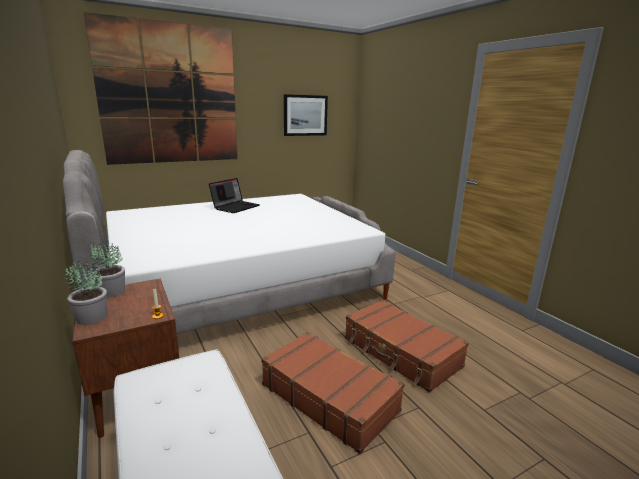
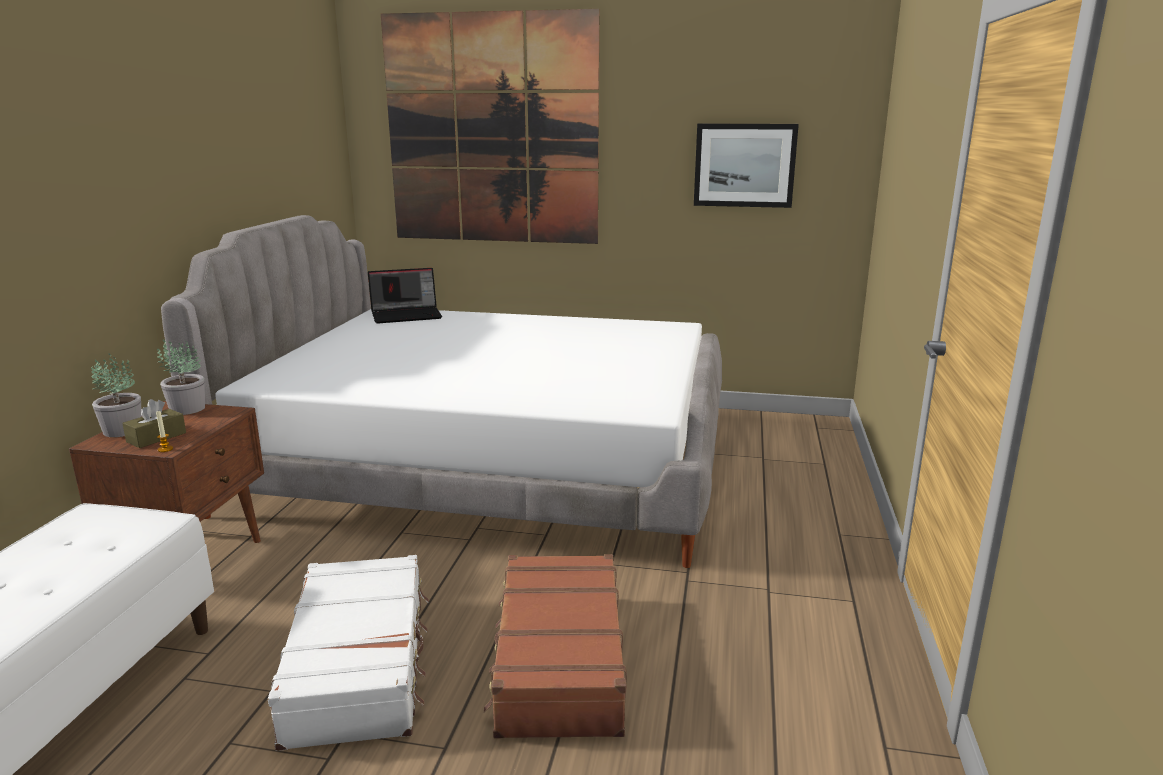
camera: 40 degrees right, 0 degrees up
laptop [209,178,260,213] -> laptop moved to [368,268,442,324]
brown suitcase [262,332,405,454] -> white suitcase [268,555,429,751]
none -> brown tissue box [122,399,186,448]

